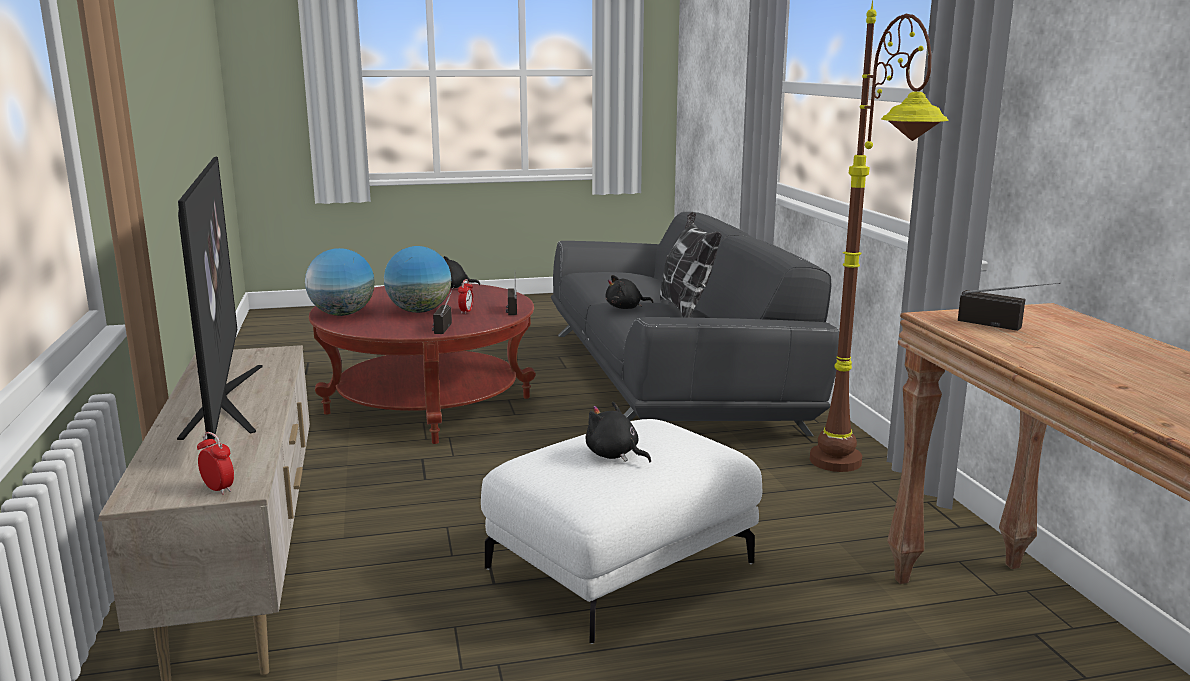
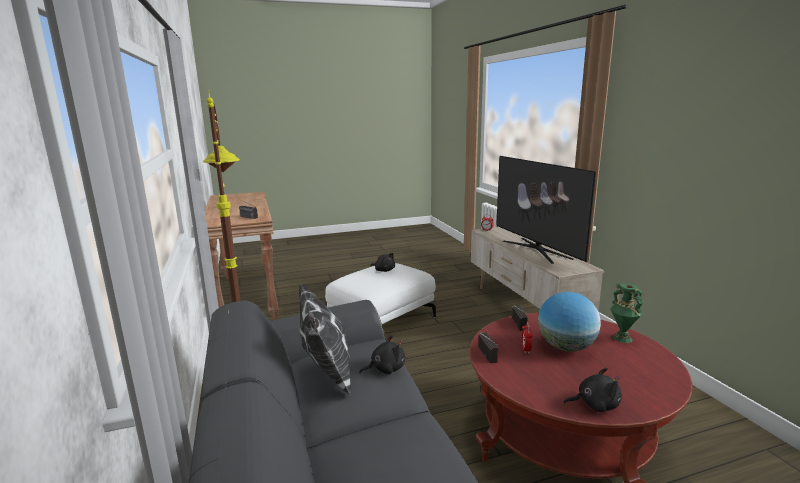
camera: 175 degrees right, 0 degrees up
globe [305,248,375,316] -> green vase [610,284,643,343]

